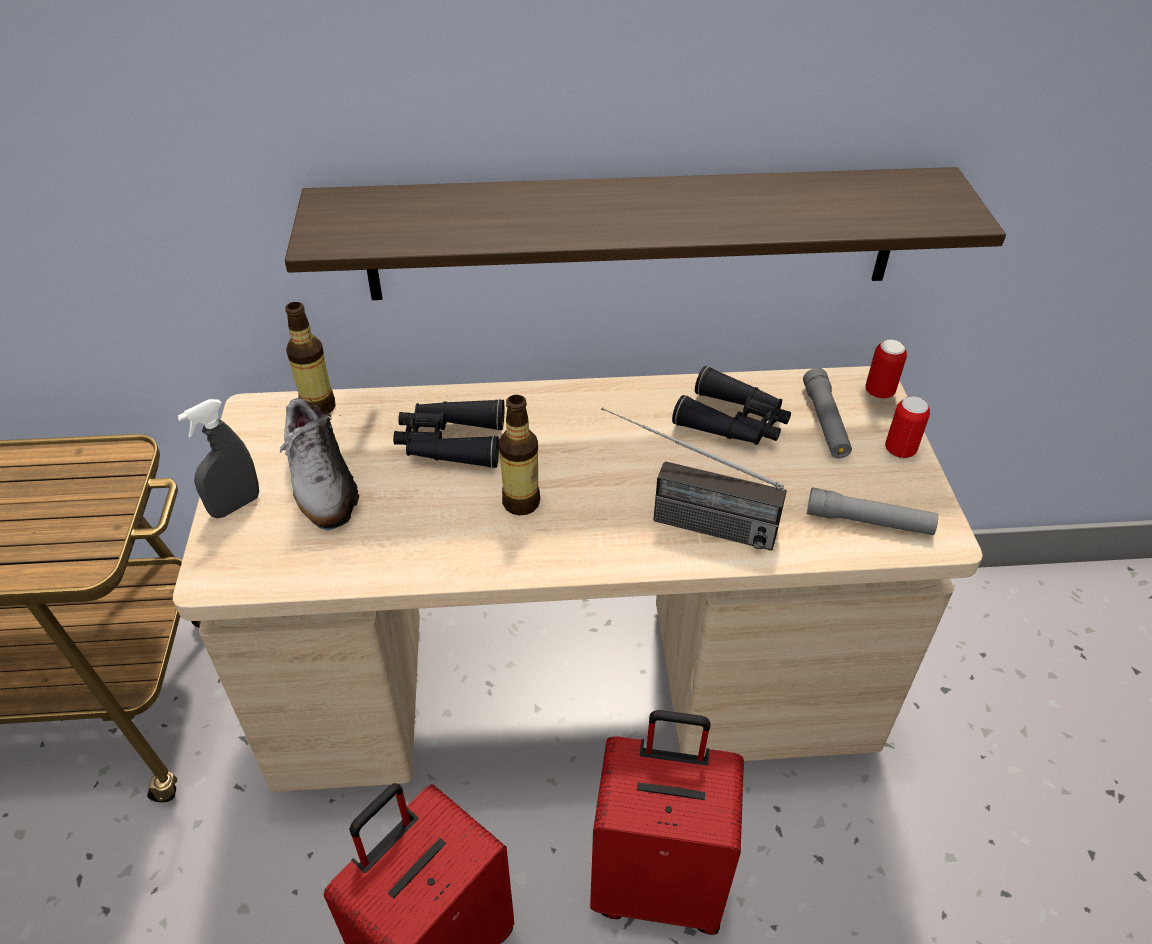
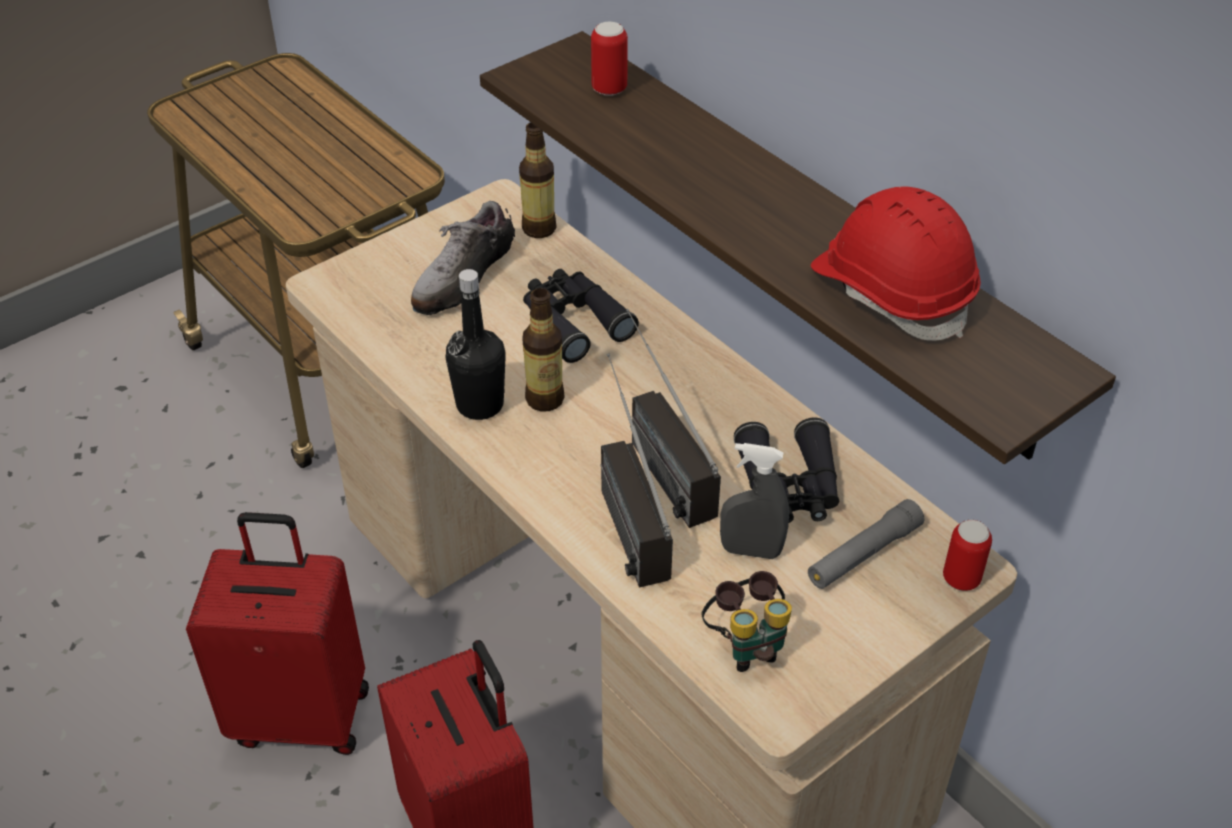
camera: 55 degrees right, 0 degrees up
grey spray bottle [177,399,259,518] -> grey spray bottle moved to [720,443,789,559]
grey flashlight [807,488,938,535] -> binoculars [701,571,792,672]
can [885,396,930,459] -> can moved to [591,22,628,96]
none -> black bottle [446,269,506,420]
none -> radio [626,309,721,528]
none -> red hard hat [811,186,981,341]

